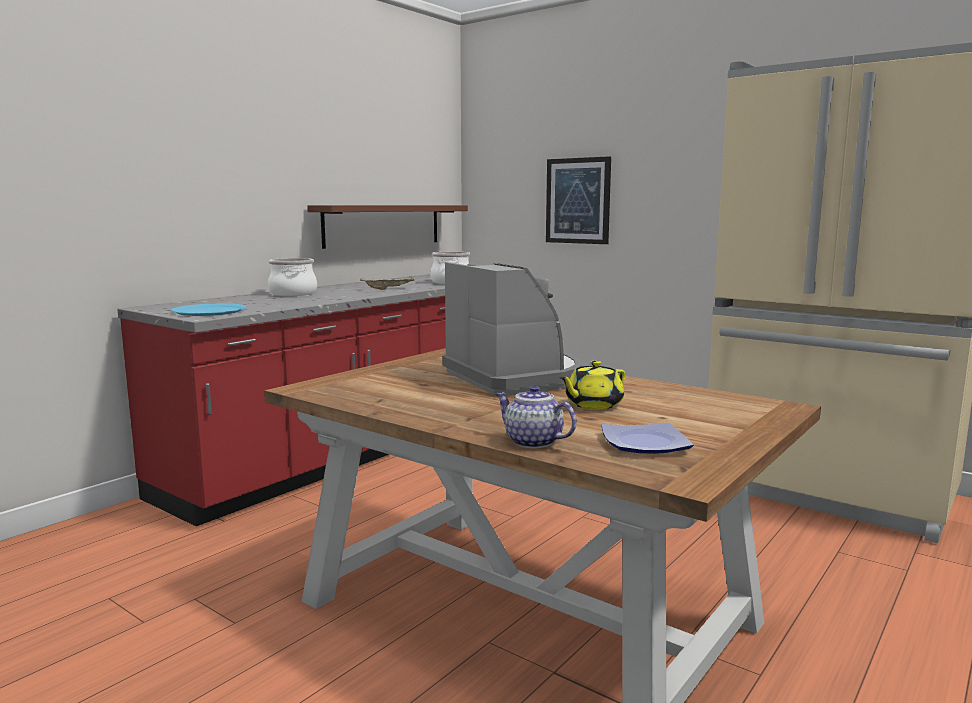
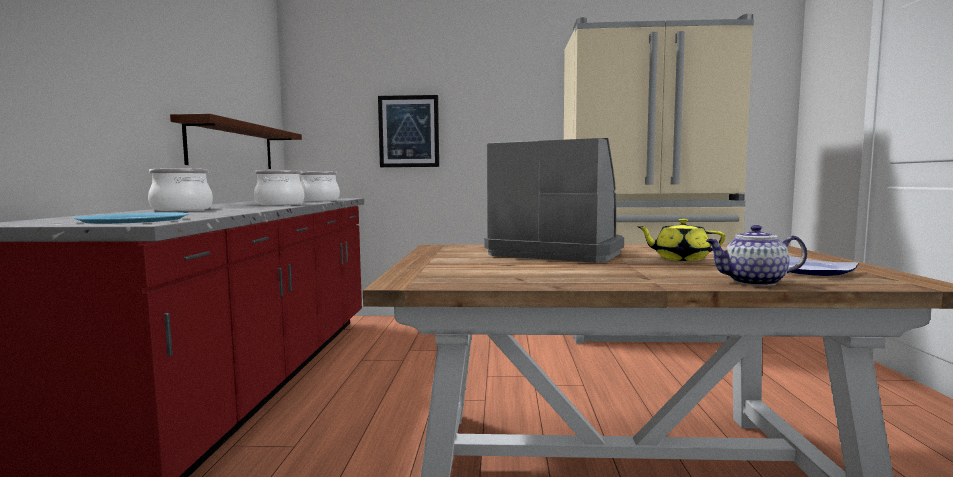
camera: 35 degrees left, 5 degrees down
beige tray [360,276,414,290] -> cooking pot [254,170,304,205]
yellow teapot [559,361,626,410] -> yellow teapot turned 90 degrees clockwise [636,218,725,261]

